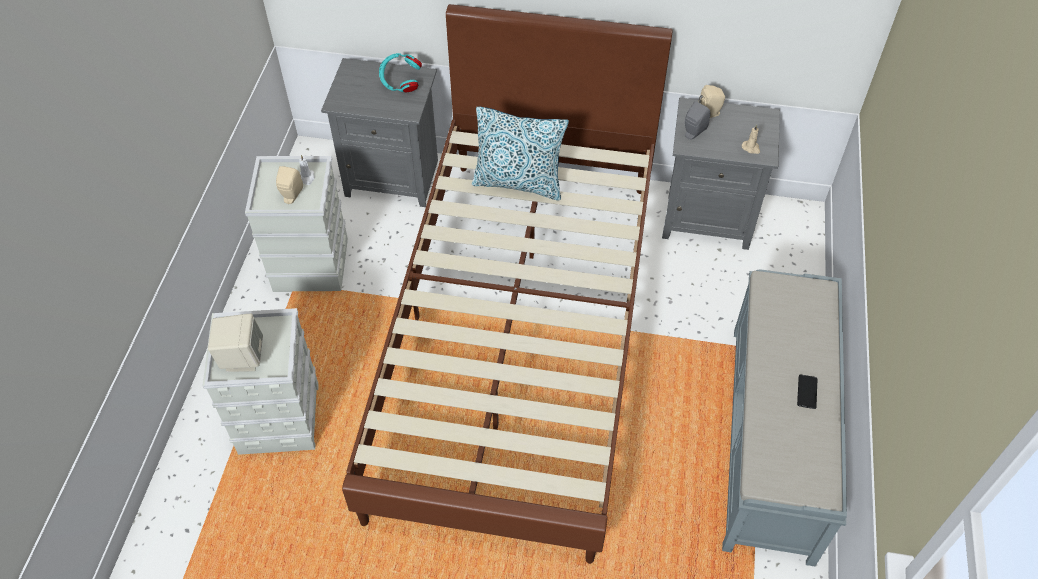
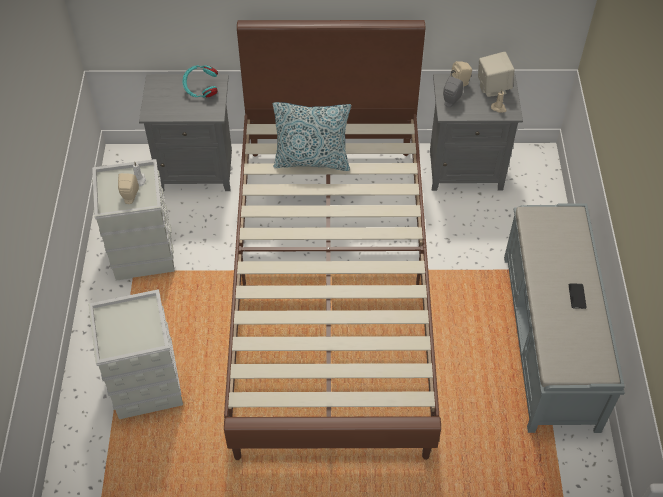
camera: 10 degrees left, 0 degrees up
beige speaker [208,314,263,372] -> beige speaker moved to [478,52,515,97]

